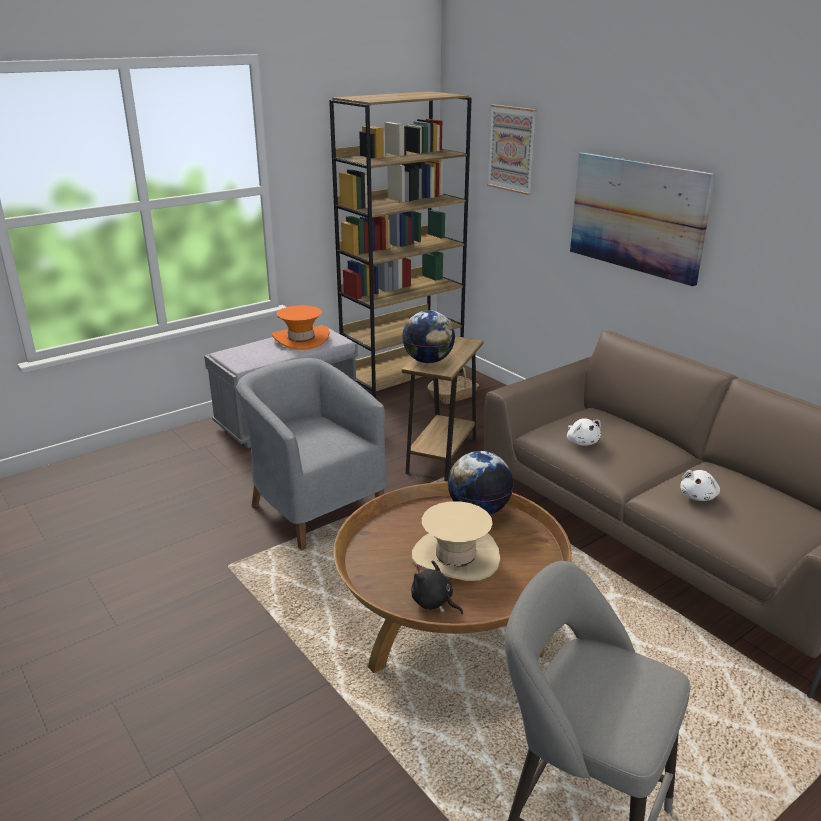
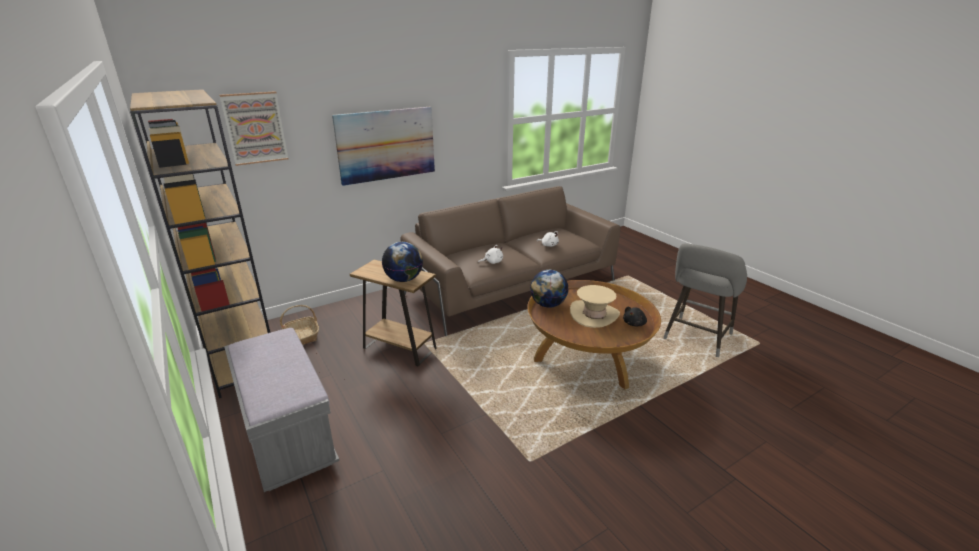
camera: 85 degrees left, 0 degrees up
grey armchair [236,358,387,550] -> none
orange hat [272,305,330,350] -> none

